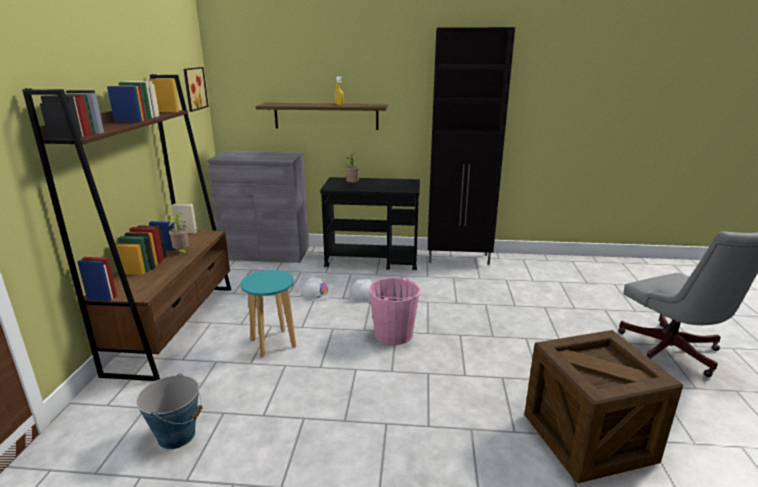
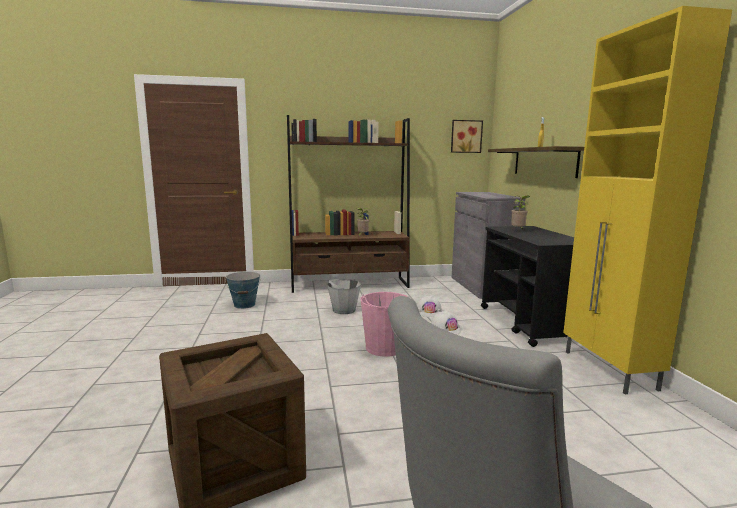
camera: 75 degrees right, 10 degrees down
turquoise stool [241,270,296,357] -> grey bucket [327,277,361,314]
black cabinet [428,27,515,265] -> yellow cabinet [563,6,732,394]

